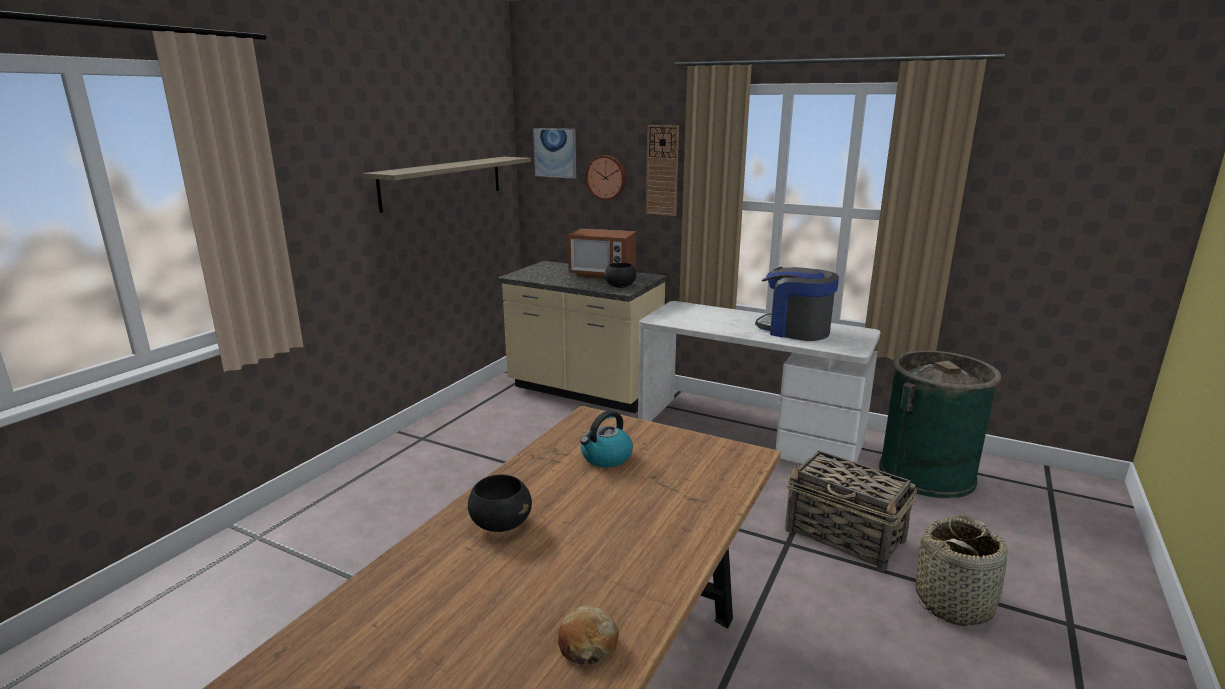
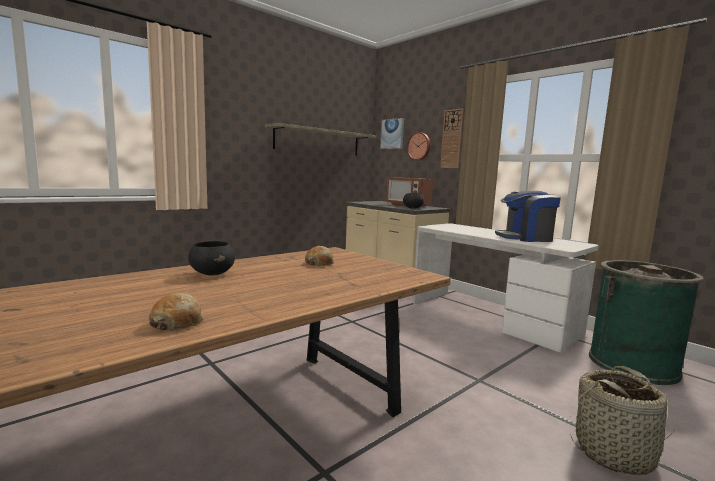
camera: 20 degrees right, 10 degrees down
kettle [580,410,633,467] -> bread [305,246,334,266]
coffee machine [755,267,839,341] -> coffee machine turned 60 degrees counterclockwise [495,191,561,242]
basket [785,450,917,571] -> none

